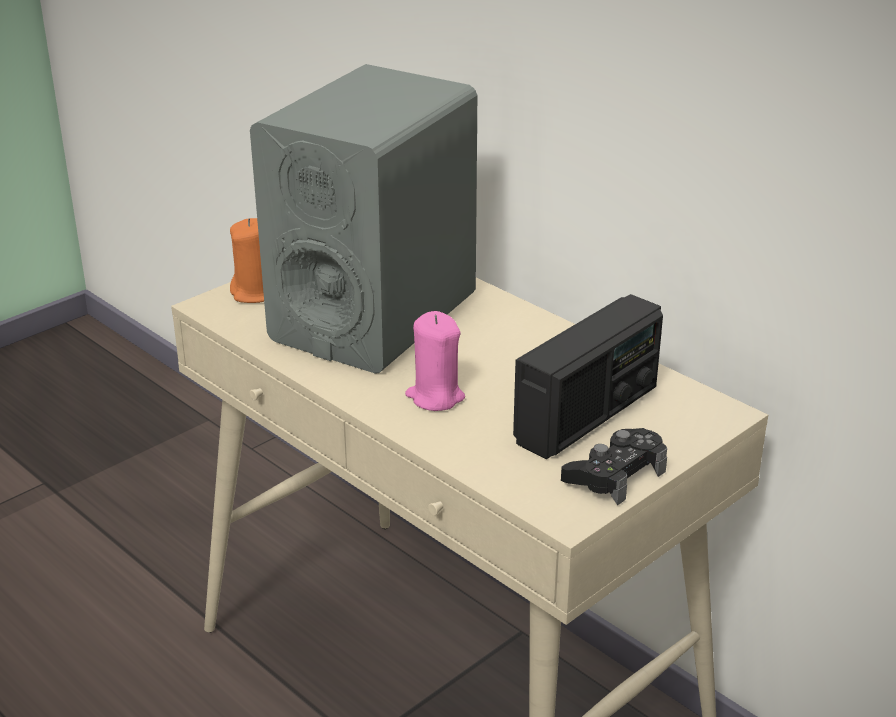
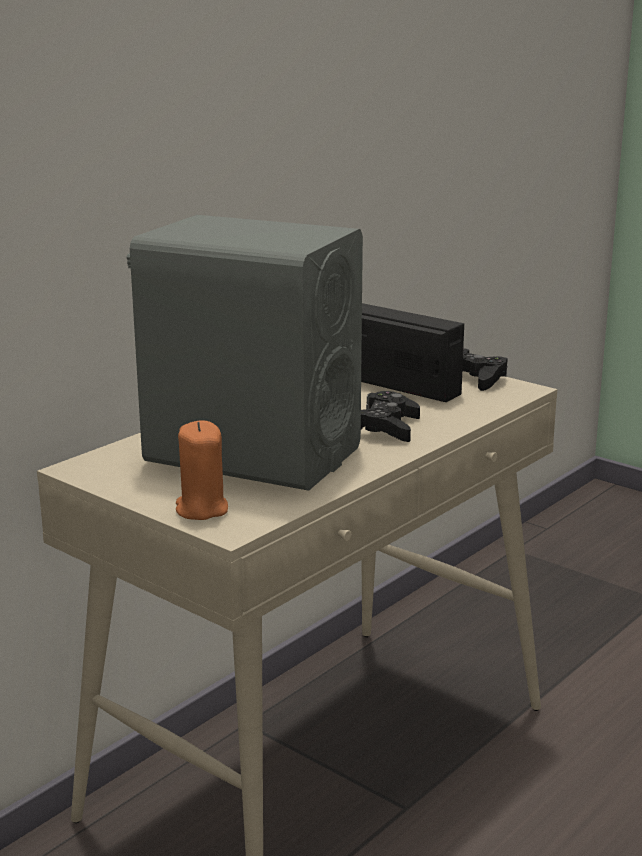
camera: 95 degrees left, 10 degrees down
pink candle [405,311,465,411] -> black game controller [361,391,420,442]

